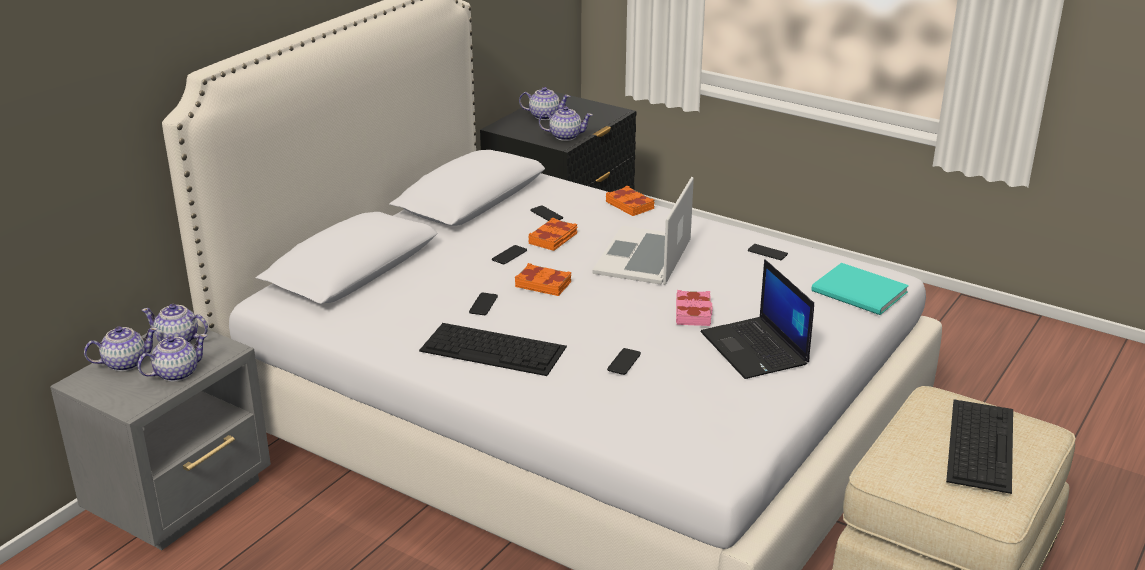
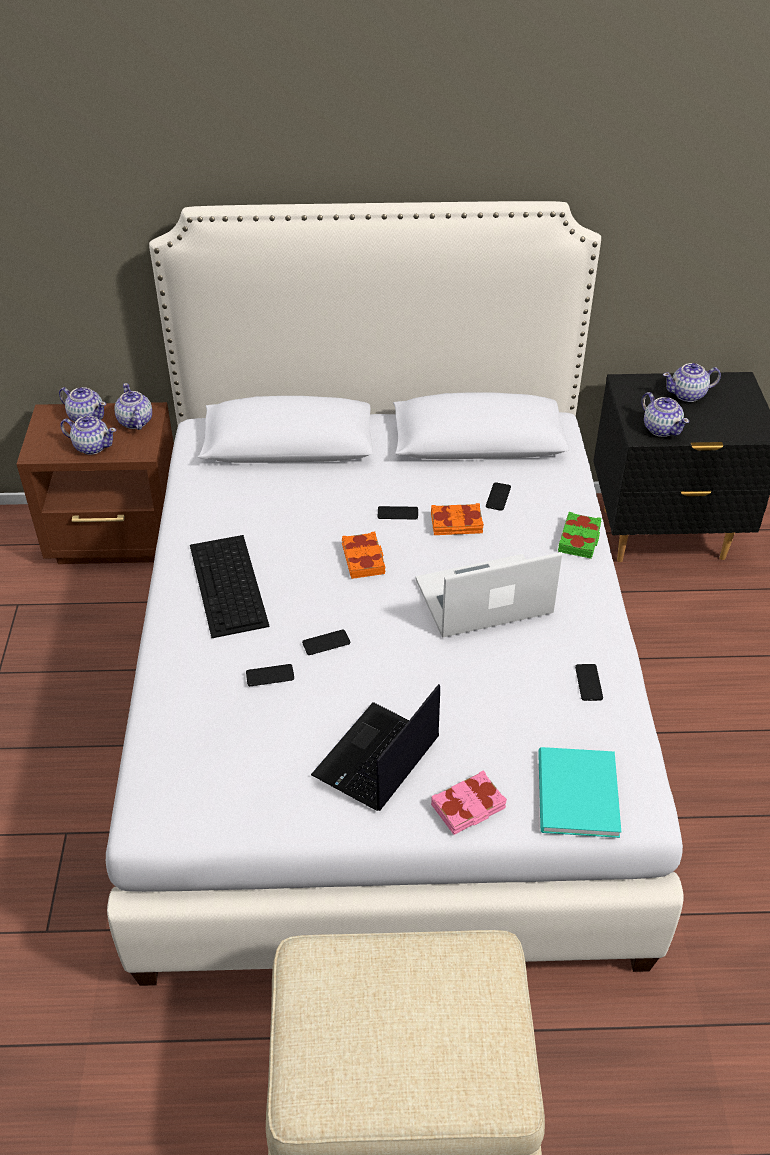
camera: 55 degrees right, 15 degrees up
grey nightstand [50,326,271,550] -> brown nightstand [16,402,174,564]
phone [469,293,498,315] -> phone moved to [302,630,350,655]
teapot [519,87,570,120] -> teapot turned 105 degrees clockwise [663,363,721,402]
orange book [606,186,655,216] -> green book [558,512,601,559]
pink book [676,290,713,326] -> pink book moved to [431,770,507,835]
keyboard [946,400,1013,494] -> none

